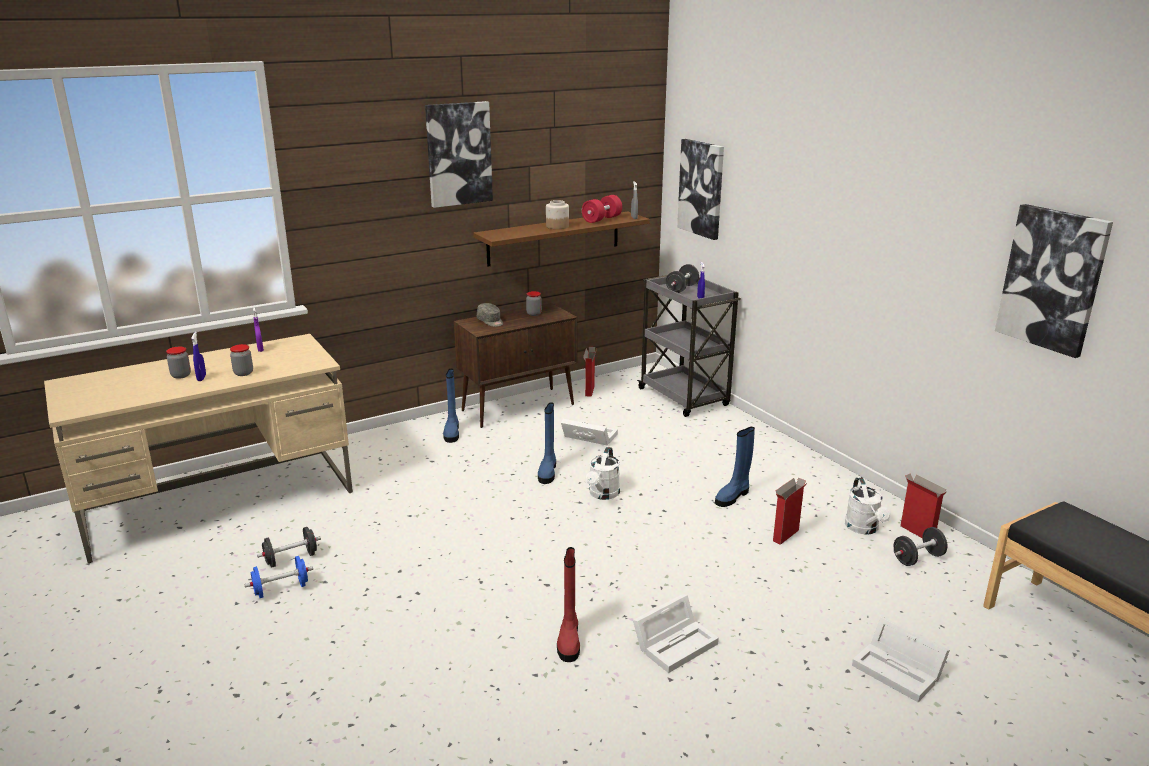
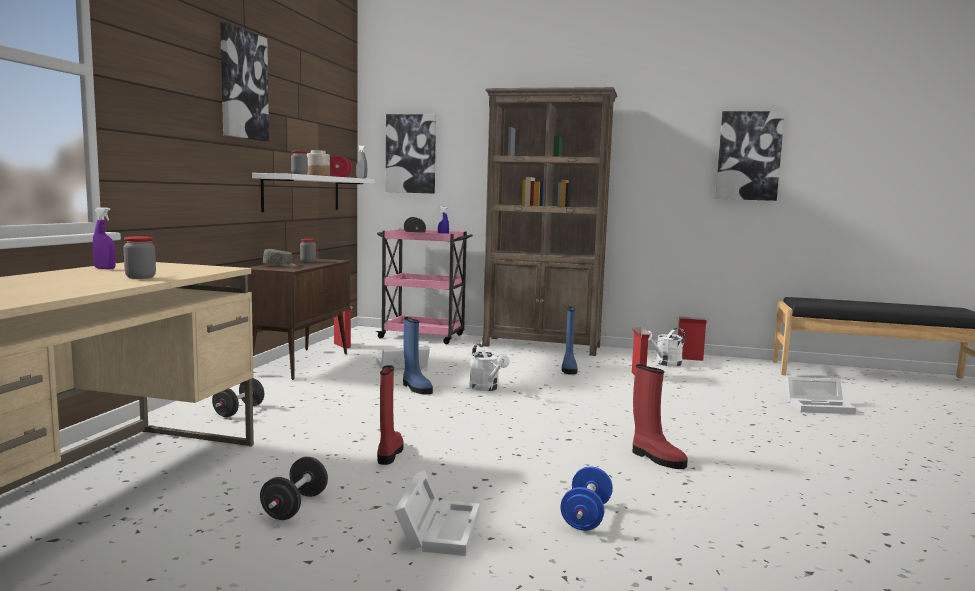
camera: 45 degrees left, 15 degrees down
jar [166,347,191,379] -> jar moved to [291,151,308,175]
blue spray bottle [191,332,206,381] -> none
blue dumbbell [244,556,313,598] -> blue dumbbell moved to [560,466,613,531]
blue boot [443,369,459,443] -> none
brown shelf [473,212,650,266] -> white shelf [252,173,375,212]
white storage box [633,594,719,673] -> white storage box moved to [394,470,480,556]
grey cart [637,275,741,417] -> pink cart [375,229,473,344]
white watering can [845,477,891,535] -> white watering can turned 105 degrees clockwise [648,328,685,366]
black dumbbell [894,527,948,566] -> black dumbbell moved to [212,378,264,417]
none -> red boot [377,365,403,465]
none -> brown bookcase [482,87,618,356]

